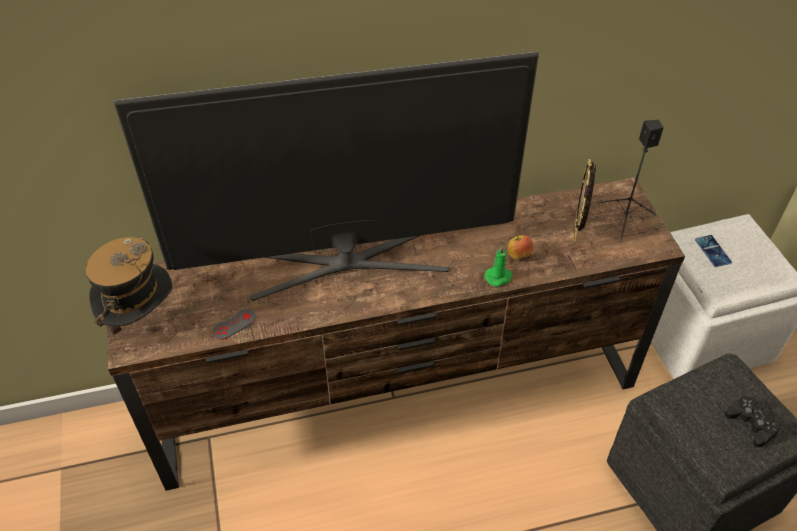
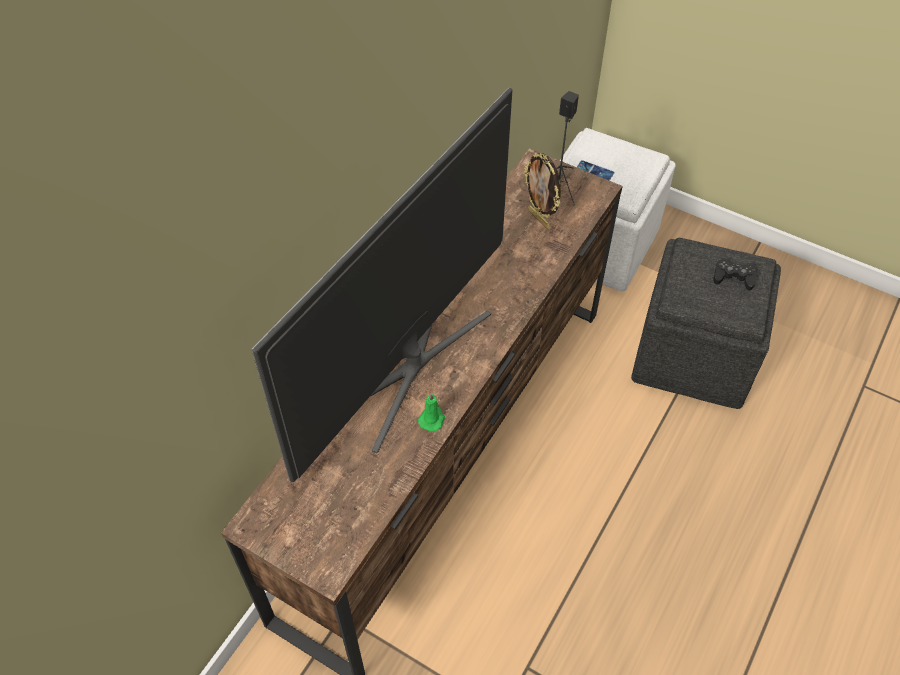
camera: 45 degrees left, 5 degrees up
hat [86,237,172,352] -> none
grey game controller [213,309,256,340] -> none
green candle [484,245,513,287] -> green candle moved to [418,393,445,432]
apple [508,235,534,260] -> none

